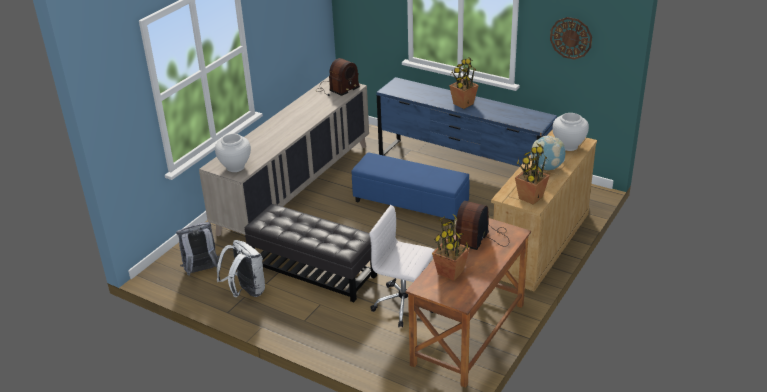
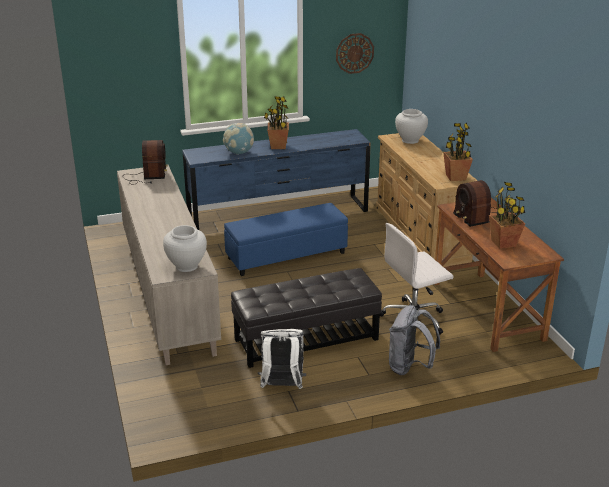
camera: 50 degrees left, 5 degrees down
grey backpack [176,222,220,276] -> grey backpack moved to [389,305,440,375]
globe [531,135,565,170] -> globe moved to [223,123,254,155]

